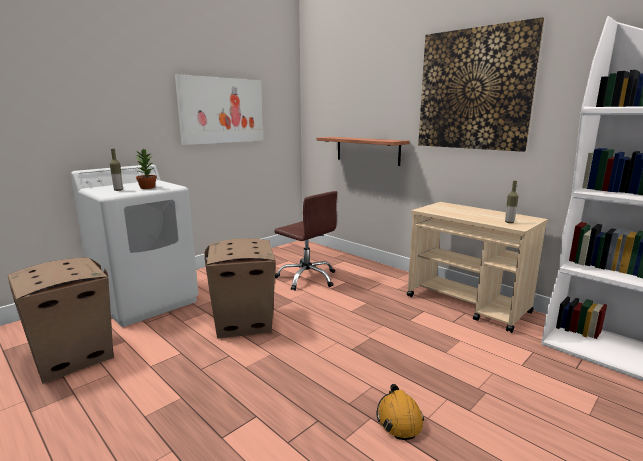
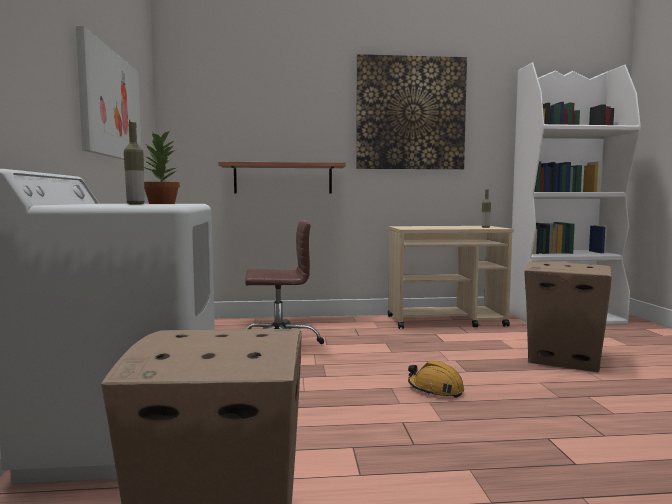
camera: 50 degrees left, 10 degrees down
cardboard box [204,238,276,338] -> cardboard box moved to [524,261,612,372]
orange hard hat [376,384,424,440] -> orange hard hat moved to [408,360,464,398]

